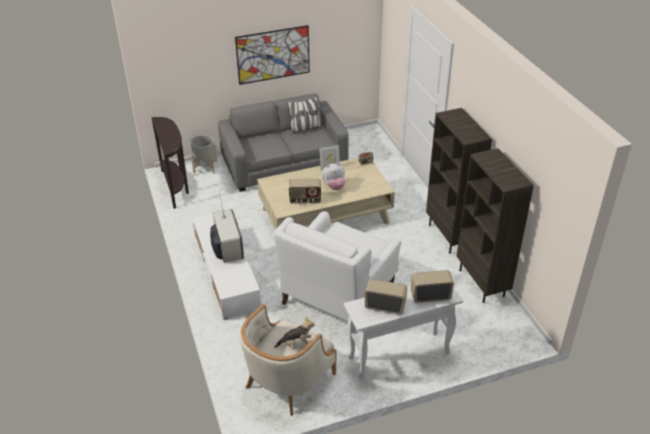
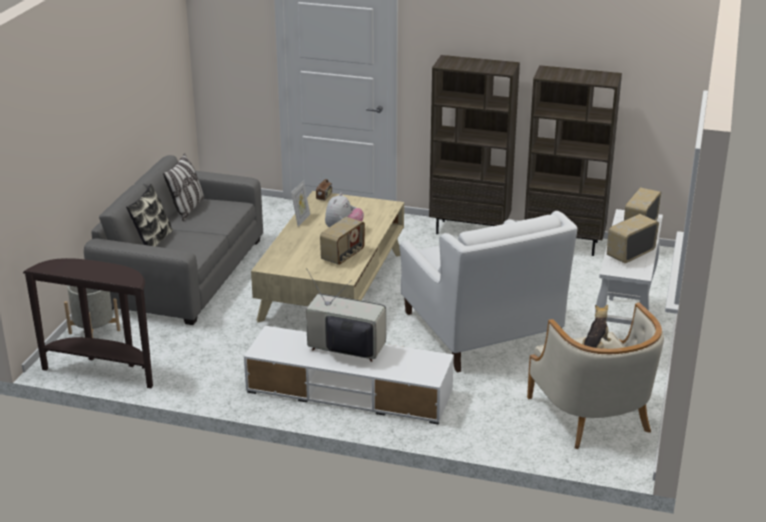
camera: 55 degrees left, 10 degrees down
picture [235,25,310,85] -> none
none -> pillow [126,184,173,247]

